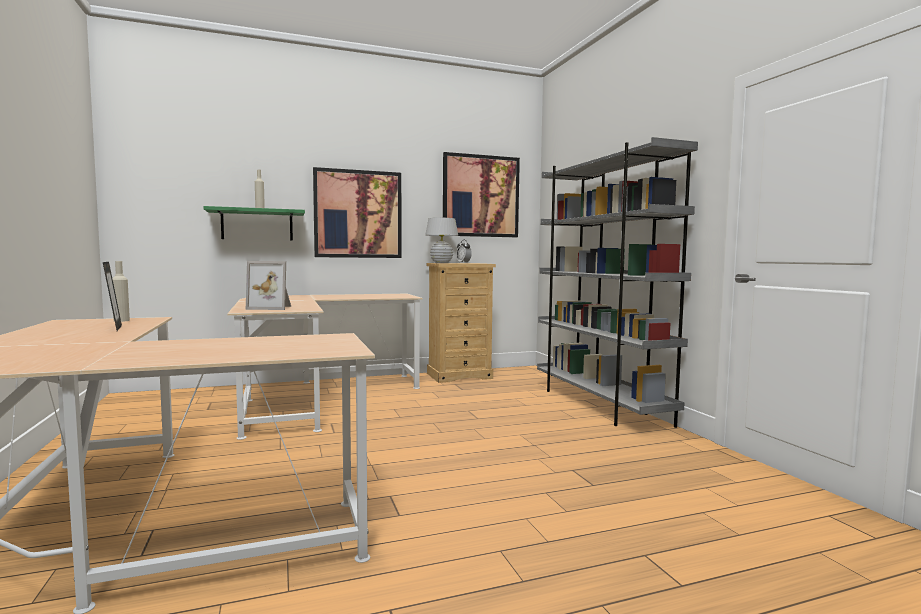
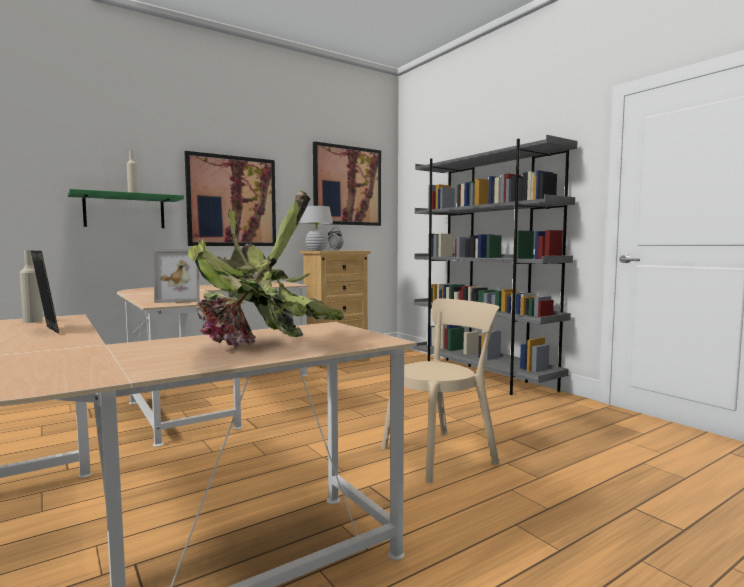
camera: 15 degrees left, 0 degrees up
none -> potted plant [188,190,344,347]
none -> beige chair [381,298,500,483]

